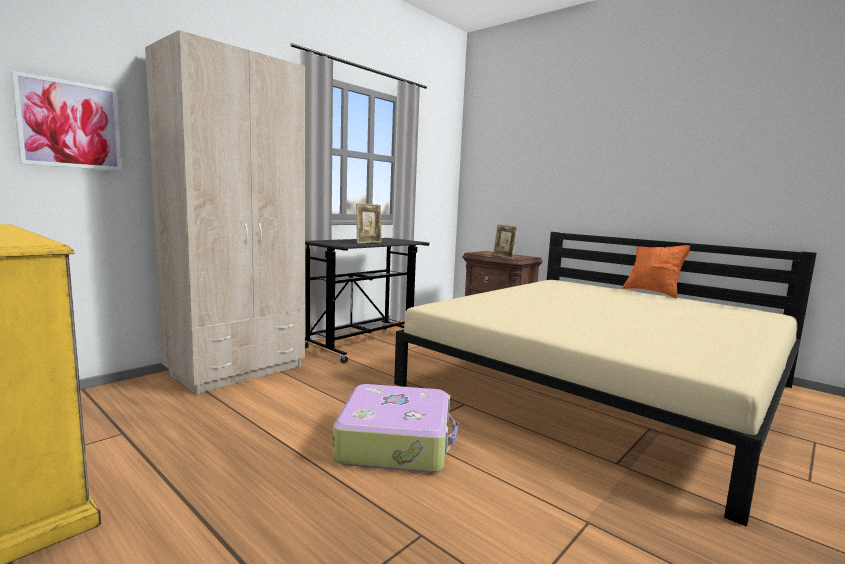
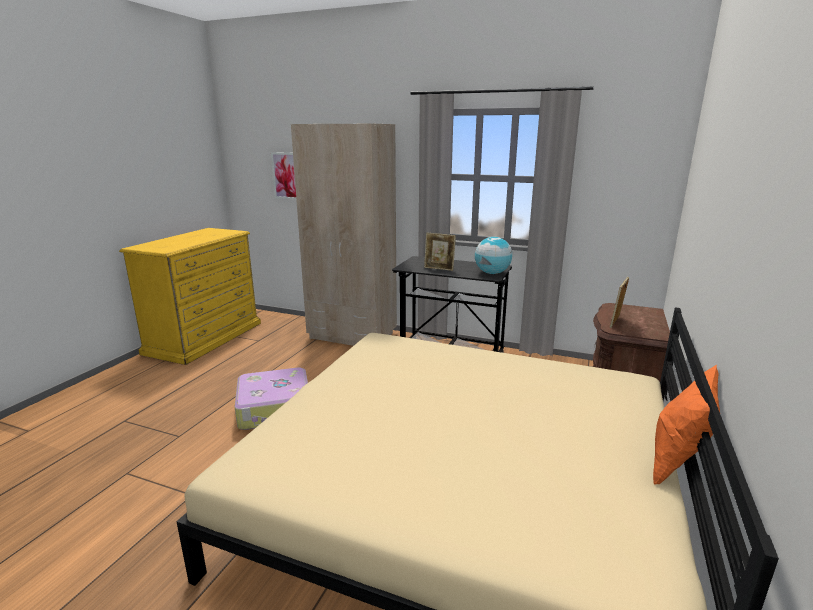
camera: 70 degrees right, 10 degrees up
none -> globe [475,237,512,274]

